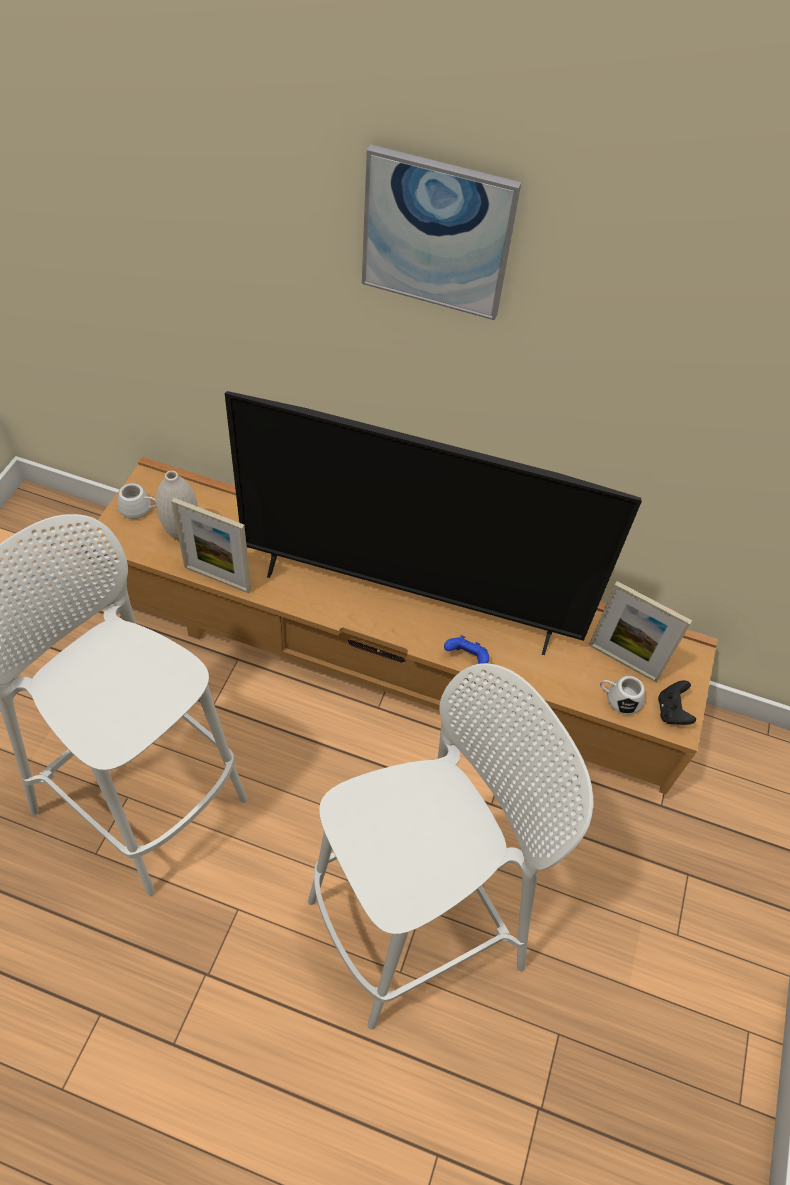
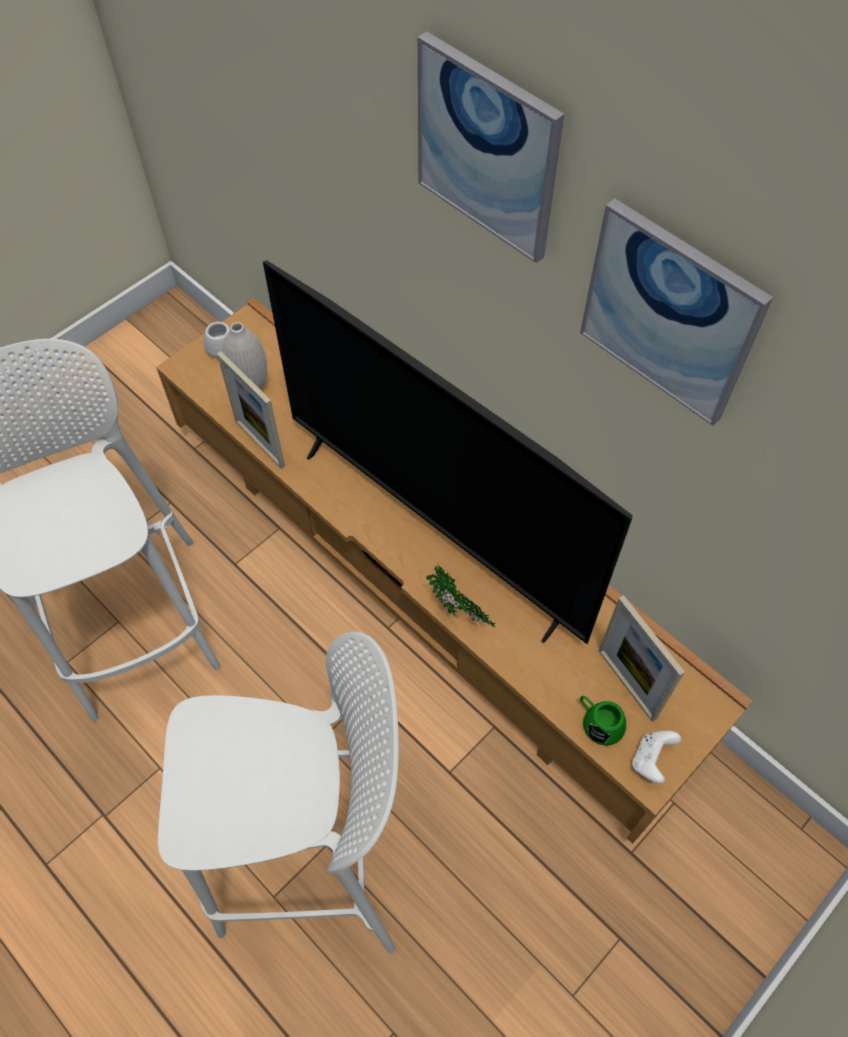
camera: 30 degrees right, 5 degrees up
blue game controller [444,635,489,664] -> potted plant [426,565,496,628]
white mug [600,676,645,715] -> green mug [580,696,626,746]
black game controller [658,680,696,725] -> white game controller [632,731,681,784]
none -> picture [580,198,773,426]

